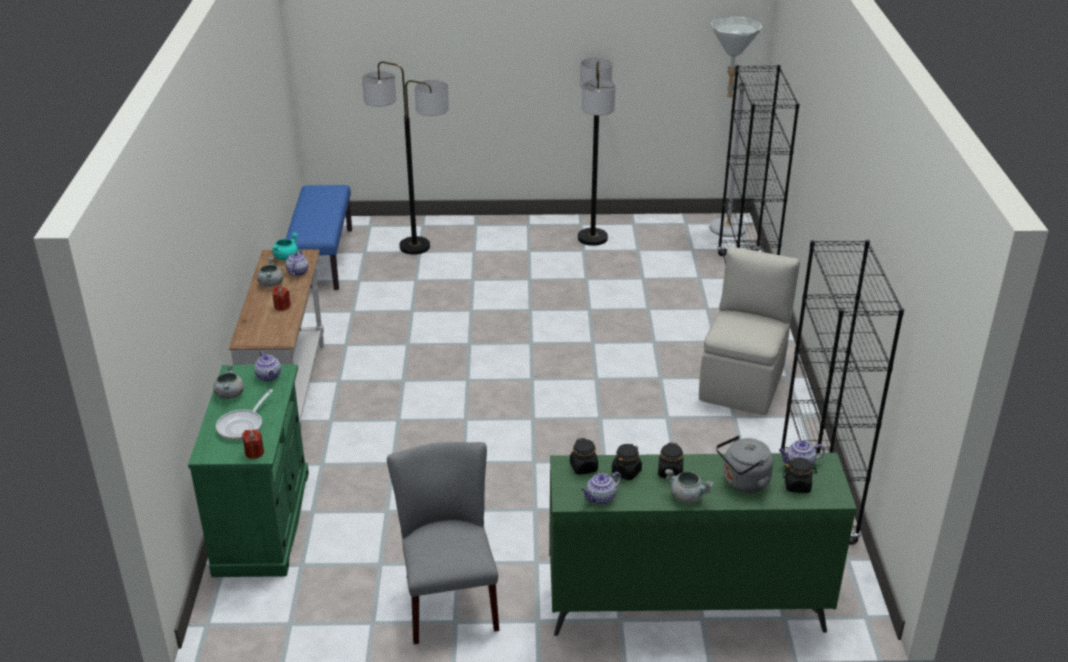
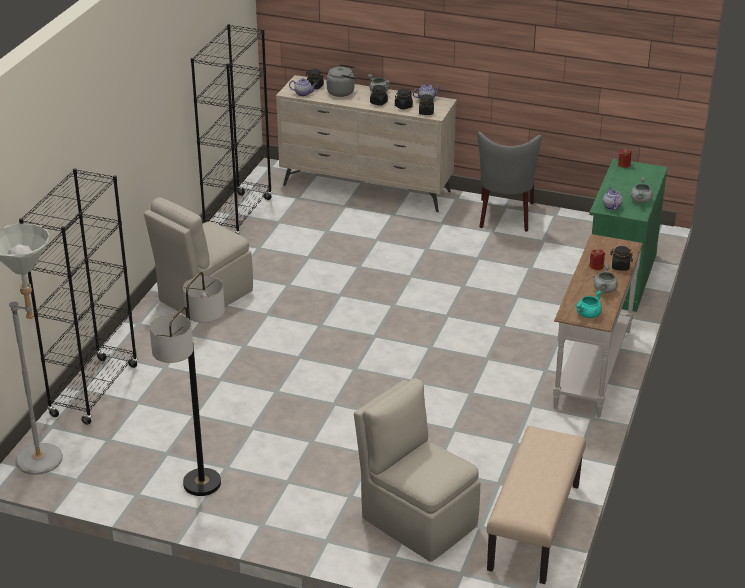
camera: 160 degrees left, 0 degrees up
frying pan [216,389,273,440] -> none
teapot [285,249,309,276] -> none
blue bench [286,185,352,290] -> beige bench [487,426,586,584]
floor lamp [362,61,449,255] -> beige chair [354,378,480,562]
green dresser [549,453,857,636] -> beige dresser [276,75,457,212]
none -> black jar [610,246,633,271]

